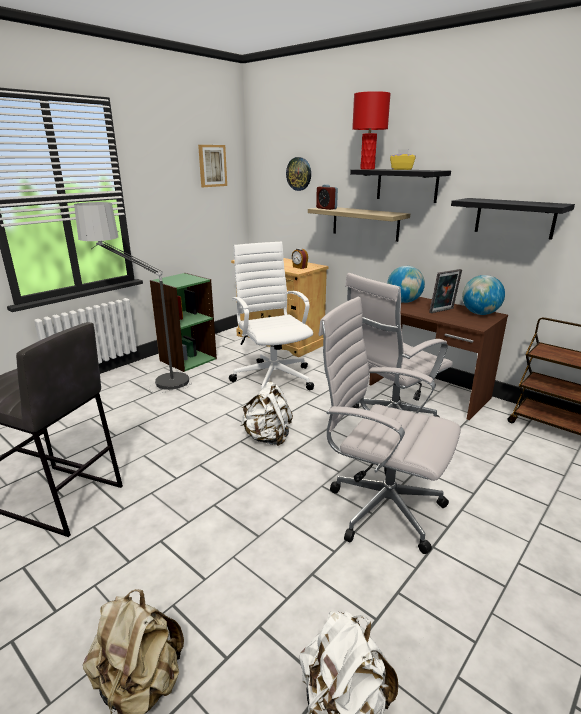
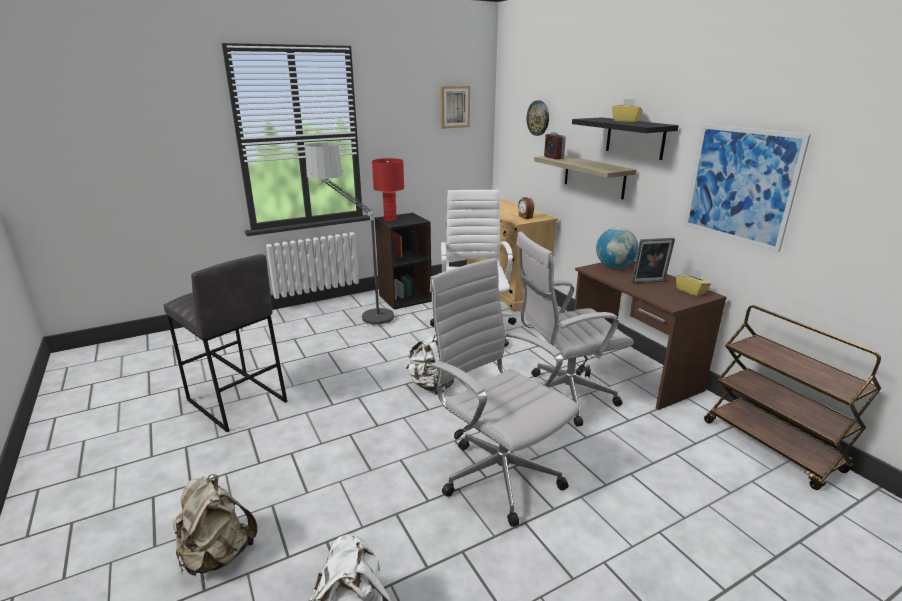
camera: 20 degrees right, 0 degrees up
green bookcase [150,273,217,372] -> black bookcase [375,213,432,310]
red table lamp [352,91,391,170] -> red table lamp moved to [372,158,404,221]
black shelf [451,198,575,240] -> picture [684,124,811,252]
globe [462,275,505,315] -> yellow tissue box [676,268,711,296]

